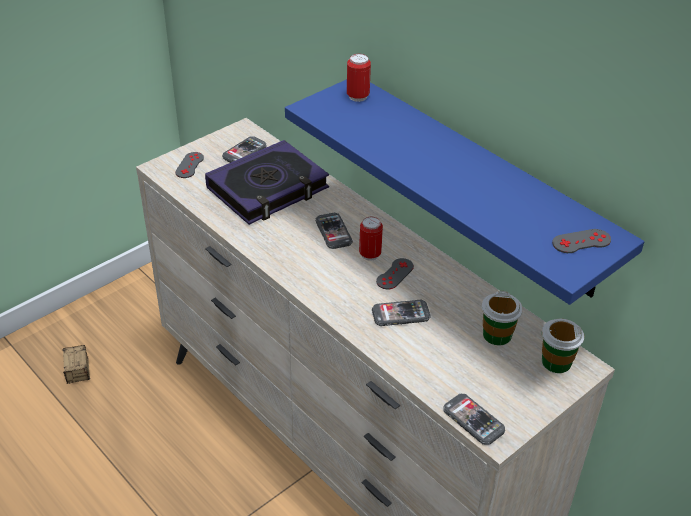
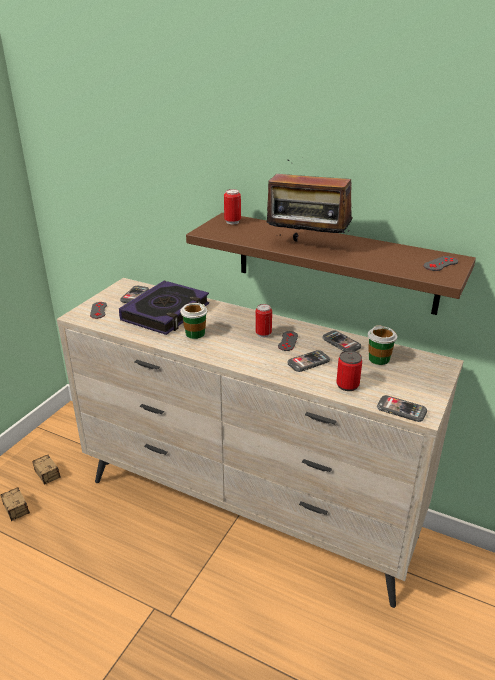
camera: 20 degrees left, 10 degrees down
blue shelf [285,79,644,305] -> brown shelf [186,213,476,315]
phone [315,213,353,249] -> phone moved to [322,331,361,351]
cup [542,319,584,373] -> cup moved to [180,303,207,339]
none -> storage box [32,455,61,485]
none -> radio [266,160,353,242]
none -> can [336,351,362,391]

